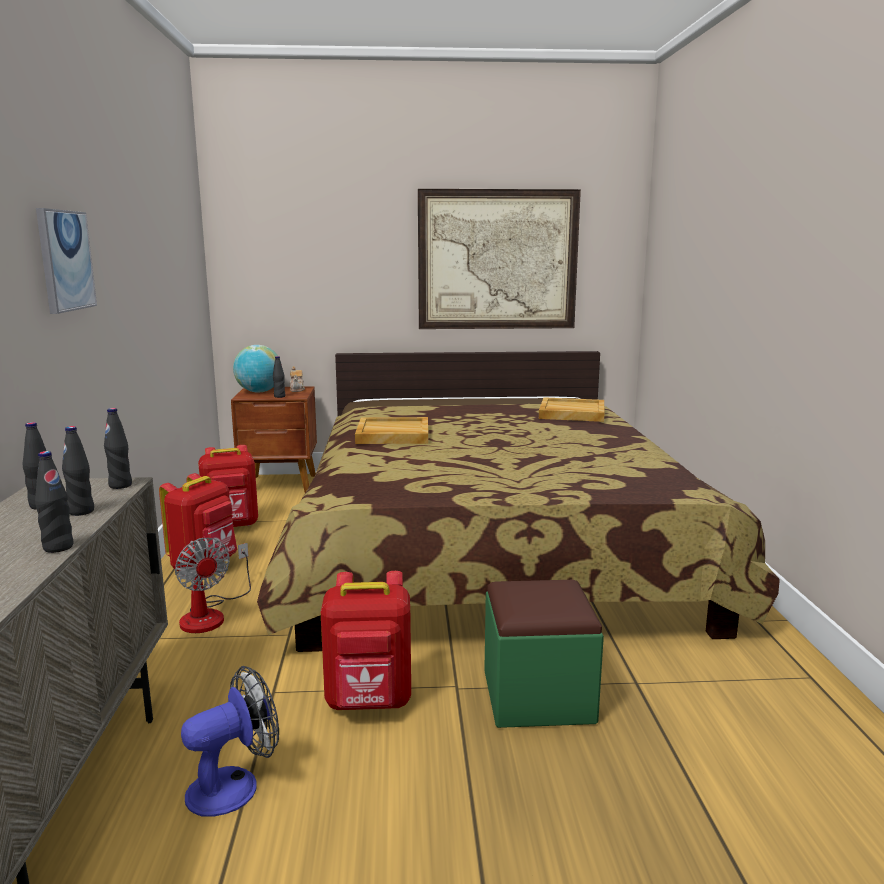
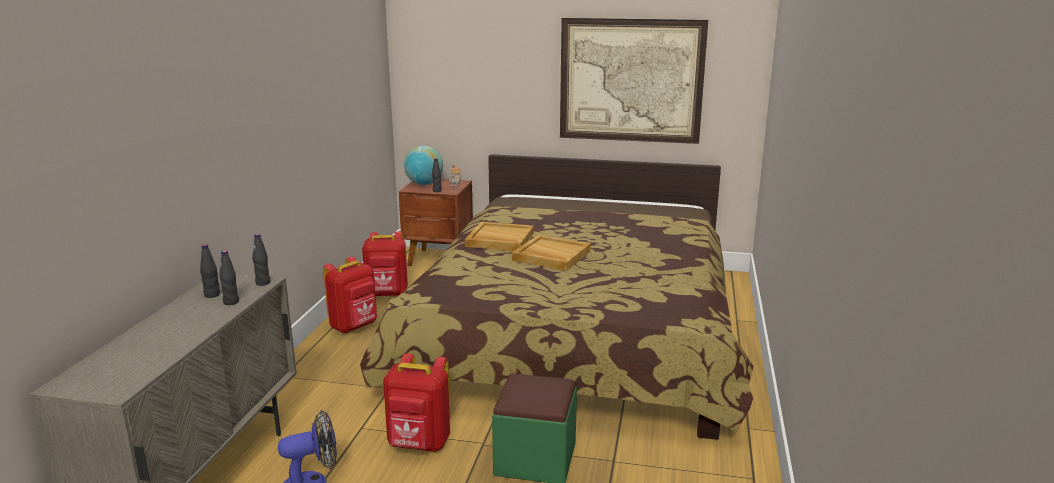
camera: 15 degrees right, 5 degrees up
black bottle [35,451,73,553] -> none
picture [36,208,97,314] -> none
fan [175,538,251,633] -> none
beige tray [539,397,605,422] -> beige tray moved to [512,235,591,271]

